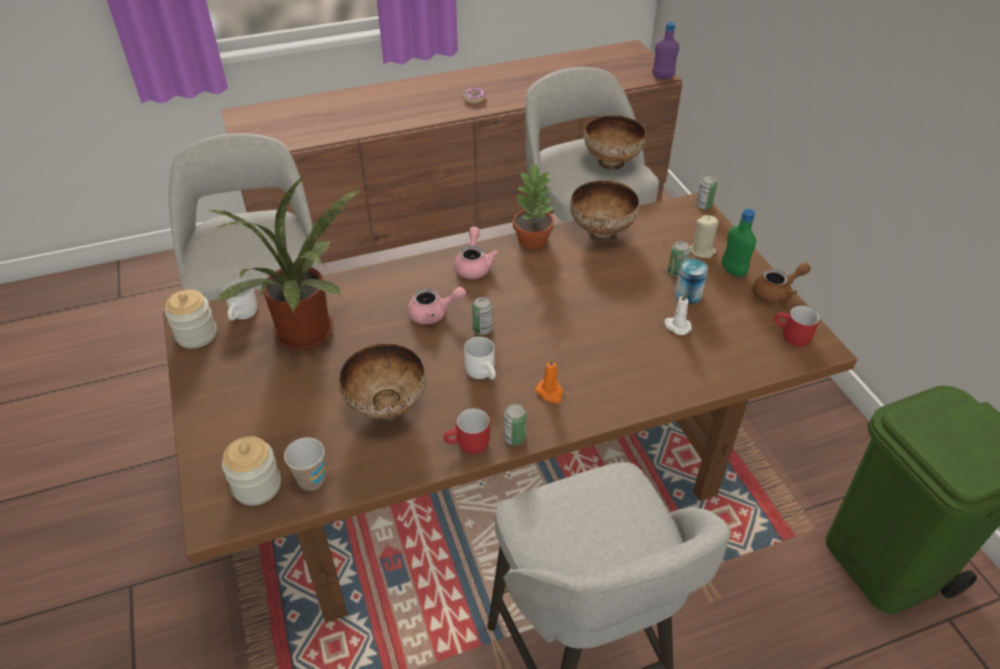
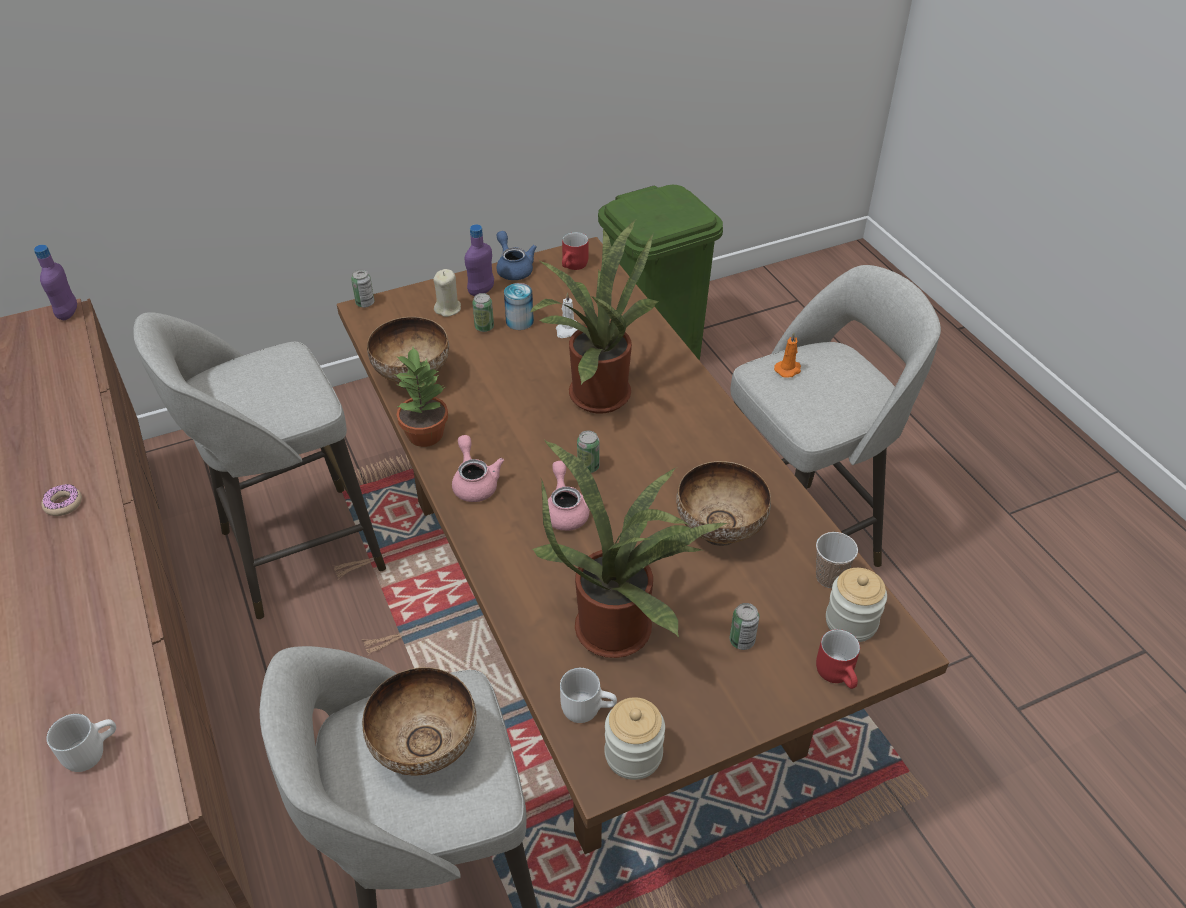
camera: 95 degrees left, 0 degrees up
red mug [443,408,490,454] -> red mug moved to [816,629,860,689]
pink teapot [454,227,499,279] -> pink teapot turned 75 degrees clockwise [452,435,504,502]
white mug [464,337,496,379] -> white mug moved to [47,714,116,772]
can [504,404,527,445] -> can moved to [730,603,759,650]
orange candle [536,357,563,403] -> orange candle moved to [774,333,801,378]
bowl [584,115,646,170] -> bowl moved to [362,667,476,776]
green bottle [722,209,756,277] -> purple bottle [465,224,494,296]
brown teapot [753,262,811,304] -> blue teapot [496,231,537,280]
none -> potted plant [529,220,658,414]

